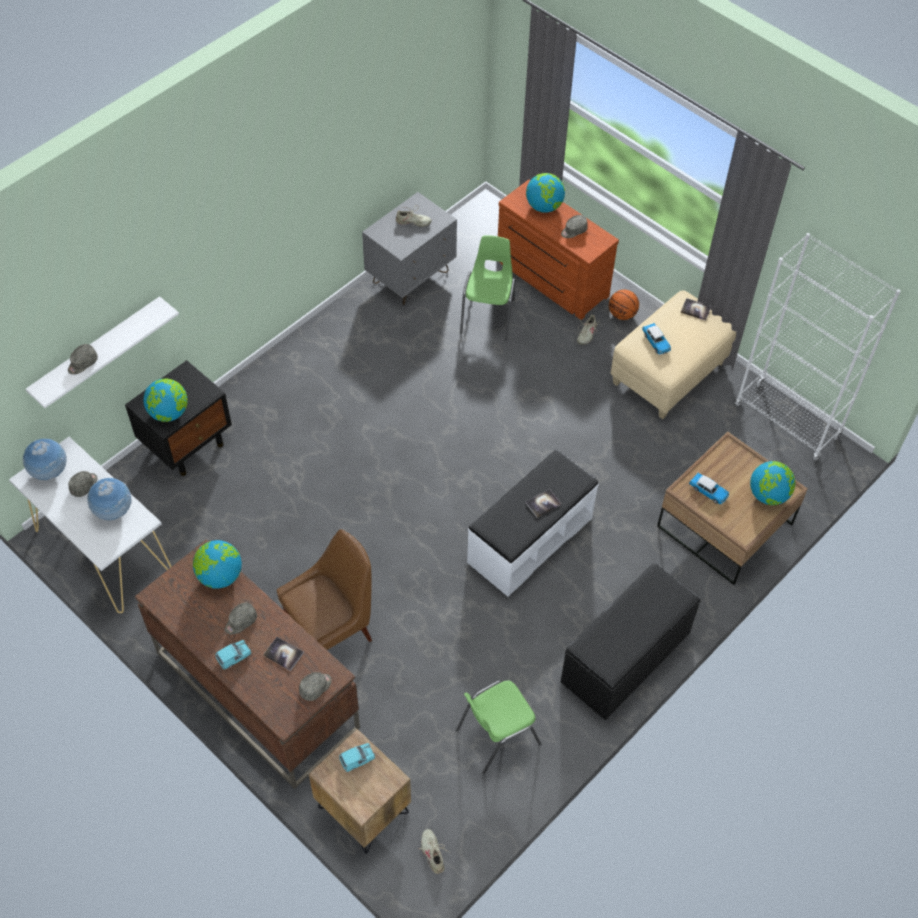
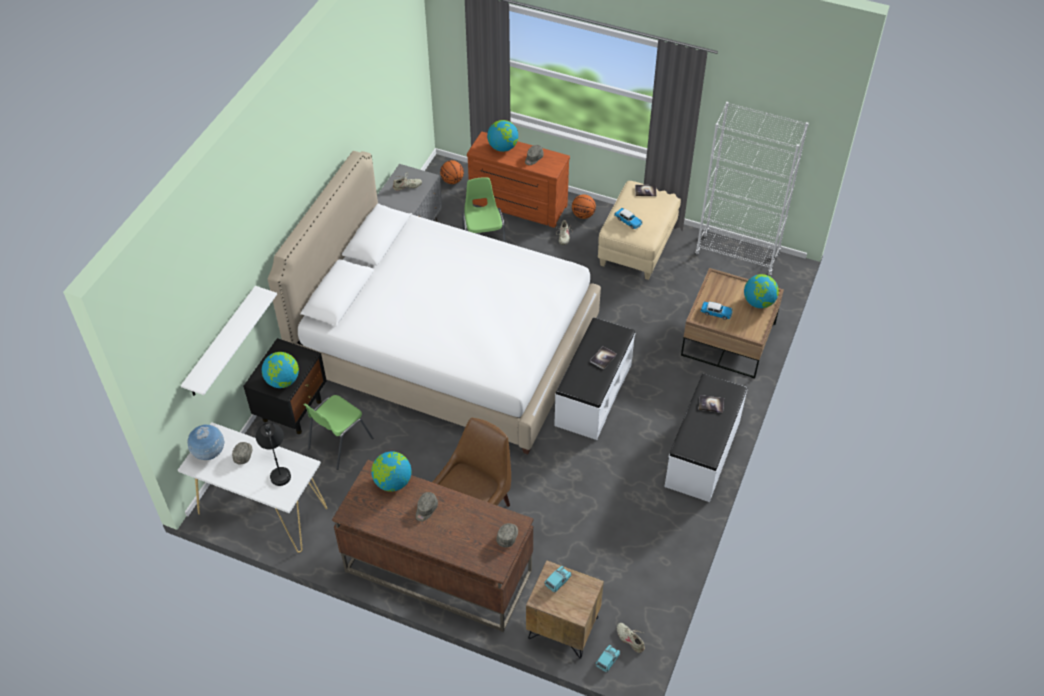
camera: 20 degrees left, 5 degrees down
grey cap [68,344,98,375] -> none
globe [87,478,132,520] -> black table lamp [256,423,291,486]
turquoise toy car [215,640,251,670] -> turquoise toy car moved to [595,645,620,672]
book [263,637,304,671] -> book moved to [699,395,724,413]
green chair [456,680,541,774] -> green chair moved to [304,395,373,470]
black bench [561,563,701,720] -> white bench [664,373,747,502]
none -> white bed [268,151,601,454]
none -> basketball [440,160,464,184]

